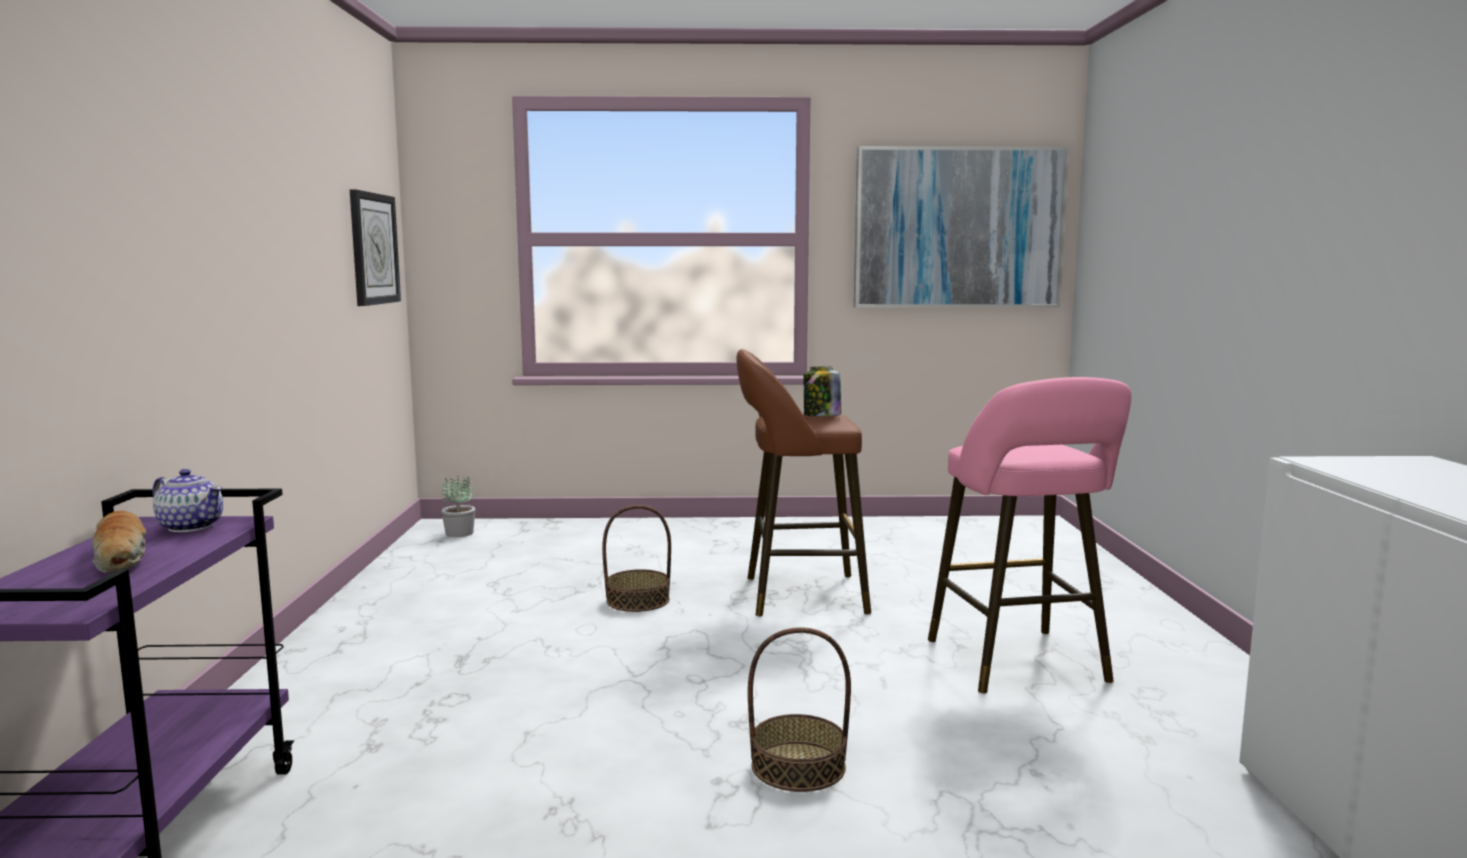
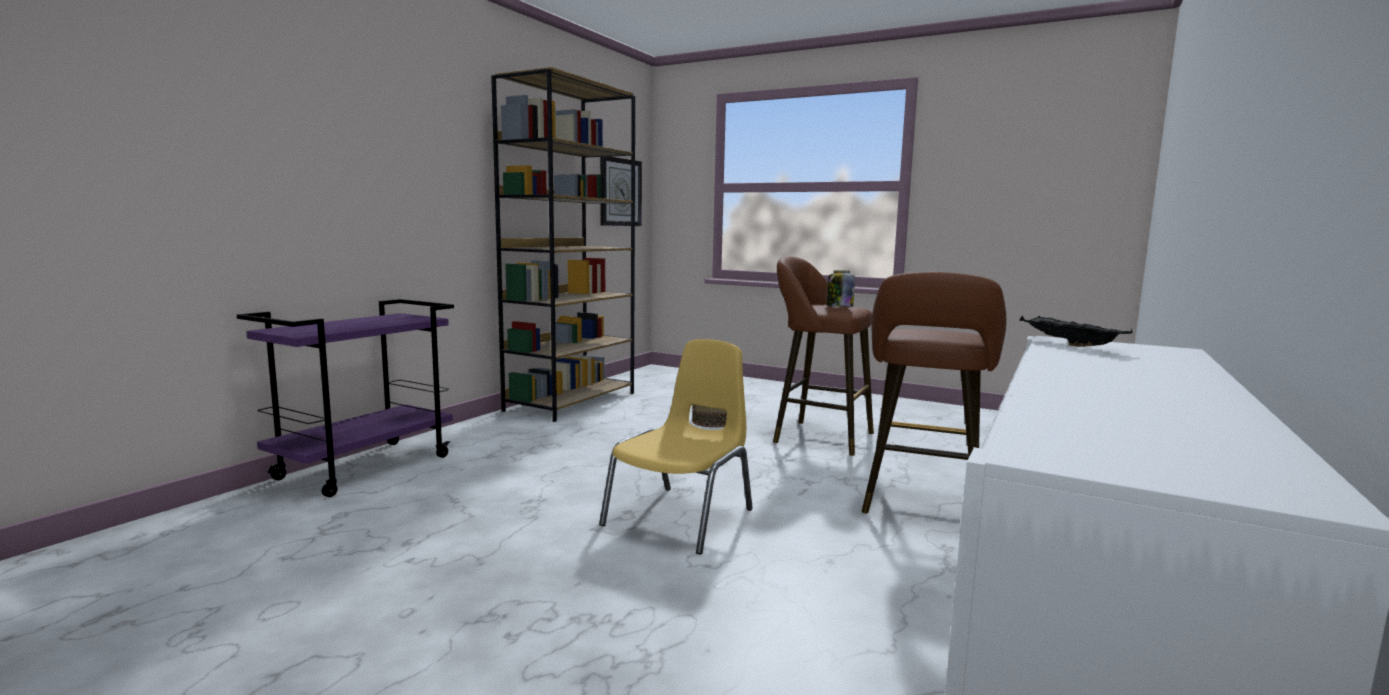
camera: 30 degrees right, 0 degrees up
bread [92,511,146,573] -> none
teapot [152,469,223,532] -> none
potted plant [441,475,475,537] -> none
basket [748,627,851,792] -> yellow chair [599,339,753,554]
picture [854,146,1069,308] -> none
pink stool [928,377,1131,693] -> brown stool [862,272,1006,514]
none -> brown bookcase [491,67,635,422]
none -> black tray [1020,315,1133,347]

